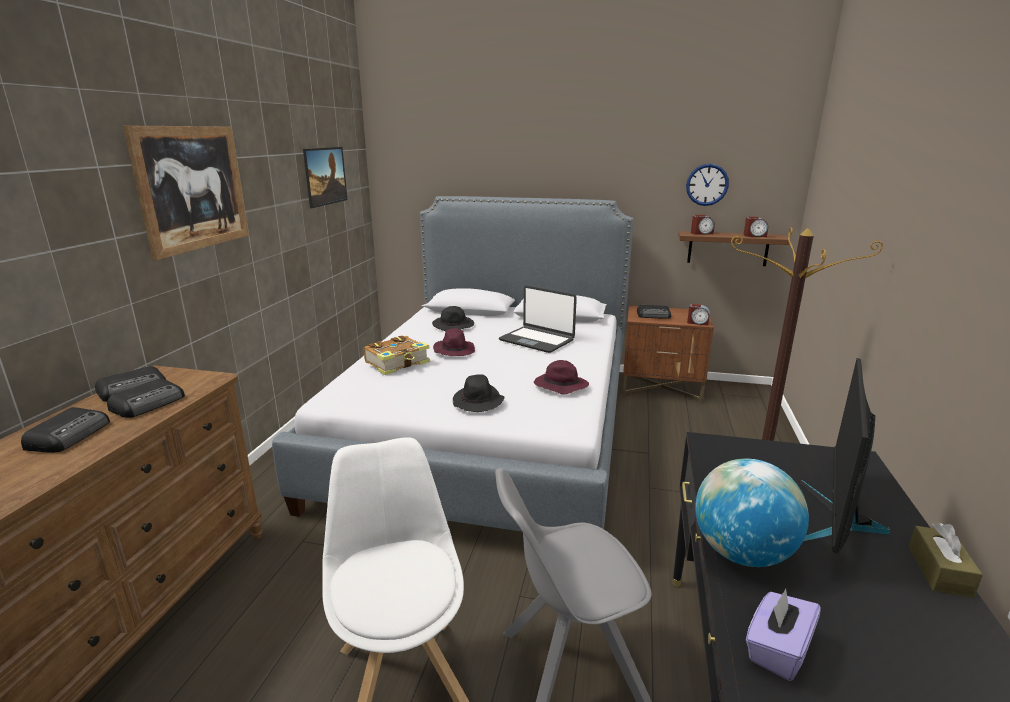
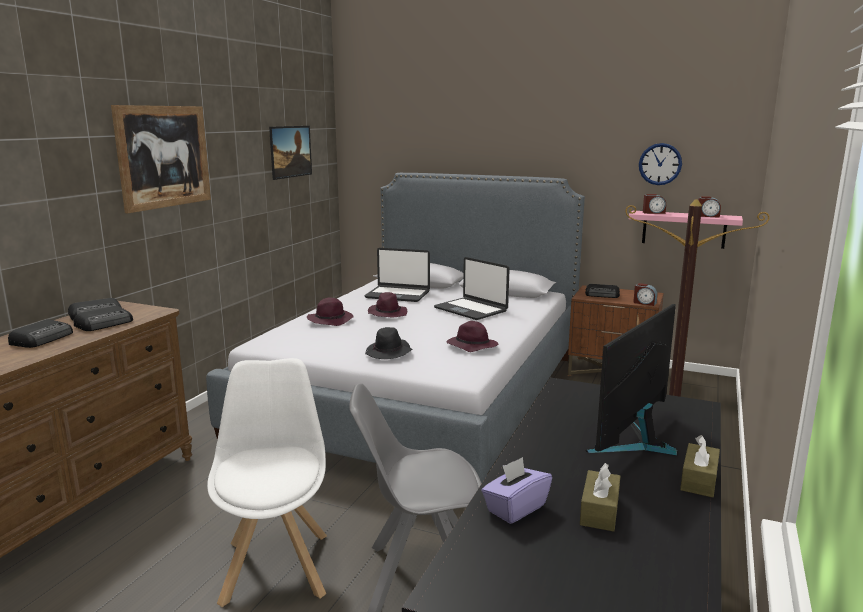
camera: 10 degrees right, 5 degrees down
book [364,335,430,375] -> purple hat [307,297,354,326]
black hat [432,306,474,331] -> laptop [364,248,430,302]
brown shelf [678,231,790,266] -> pink shelf [629,211,743,249]
globe [695,459,809,567] -> none
none -> brown tissue box [580,463,620,532]

